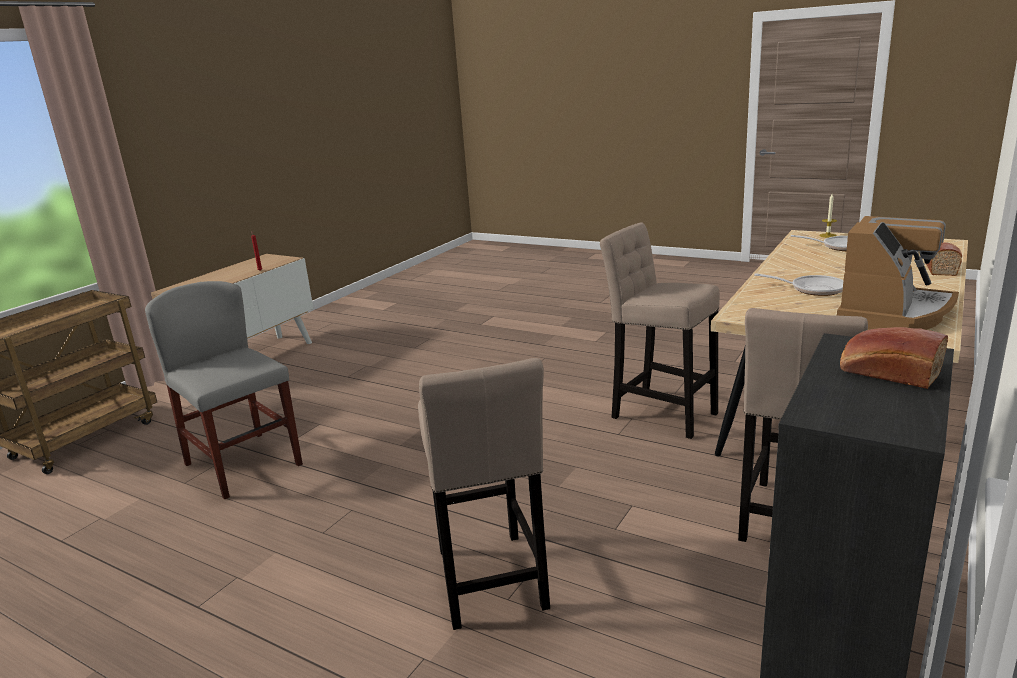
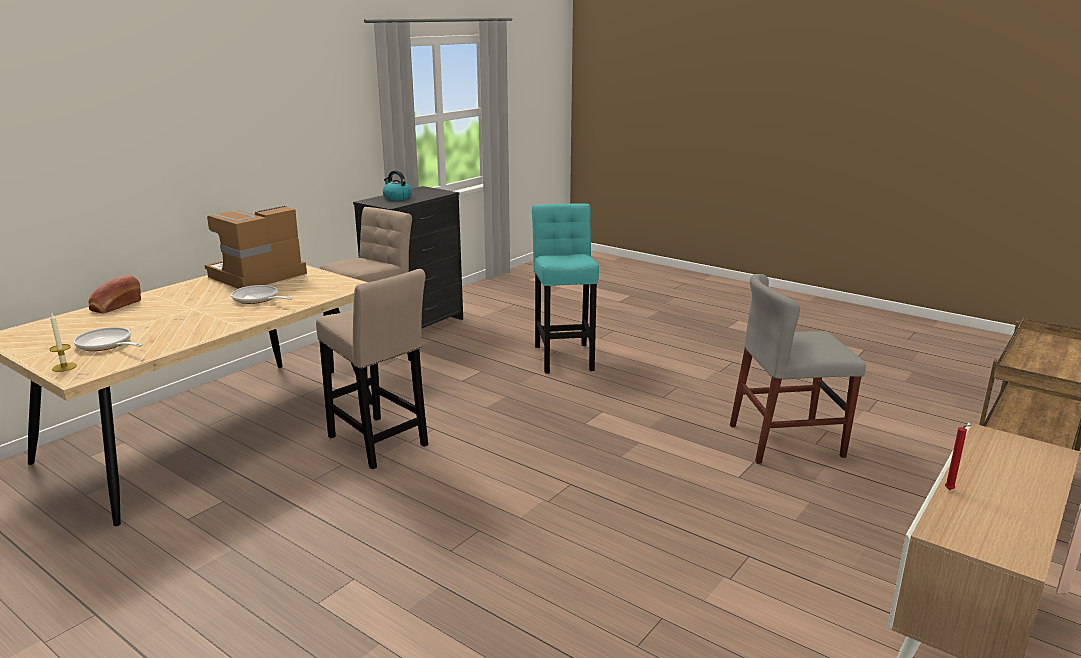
camera: 175 degrees left, 0 degrees up
grey chair [145,281,303,499] -> grey chair turned 120 degrees clockwise [730,274,866,464]
beige stool [418,358,550,630] -> turquoise stool [532,203,599,374]
bread [840,327,948,389] -> kettle [383,170,412,201]

